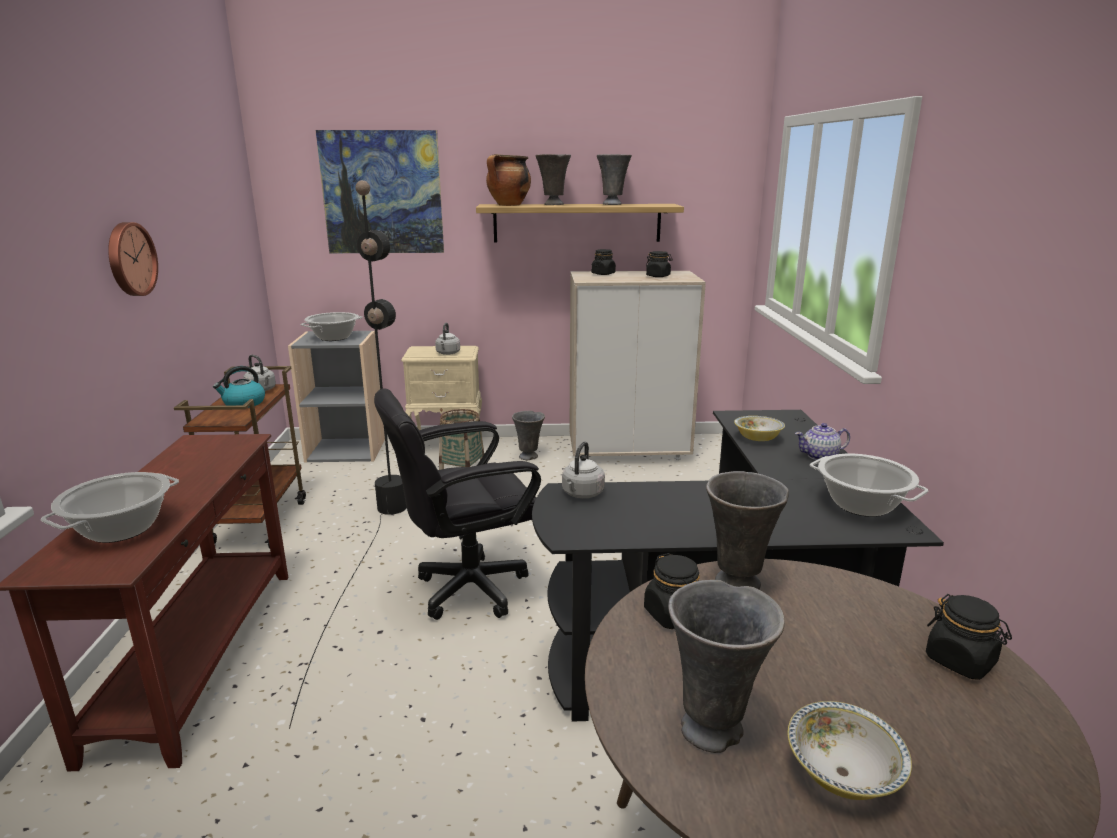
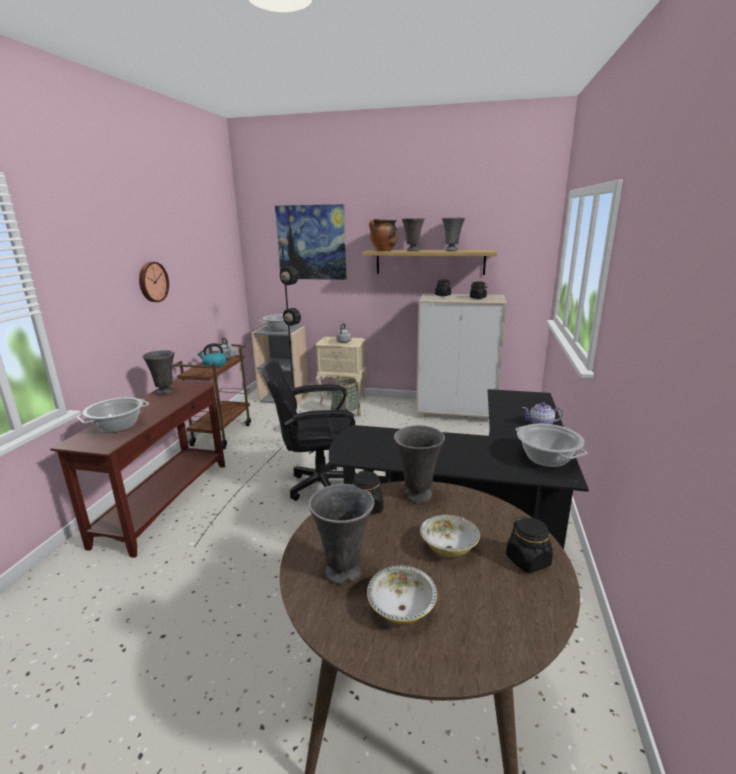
camera: 15 degrees right, 0 degrees up
grey vase [512,411,545,460] -> grey vase moved to [142,350,175,395]
grey kettle [562,442,605,498] -> none
bowl [734,416,785,441] -> bowl moved to [420,515,480,557]

